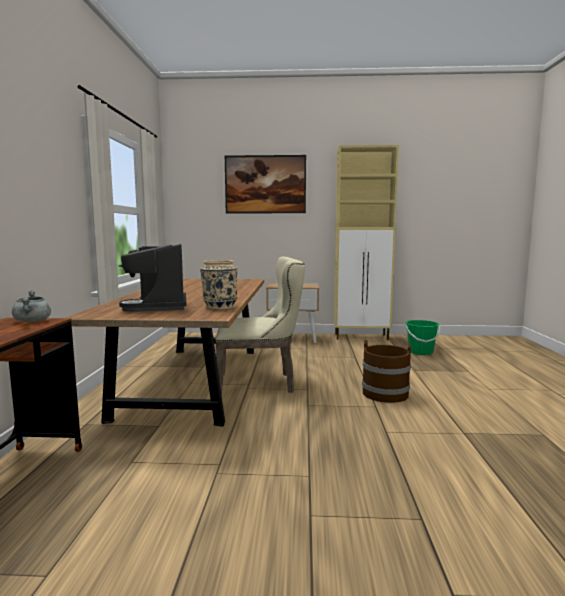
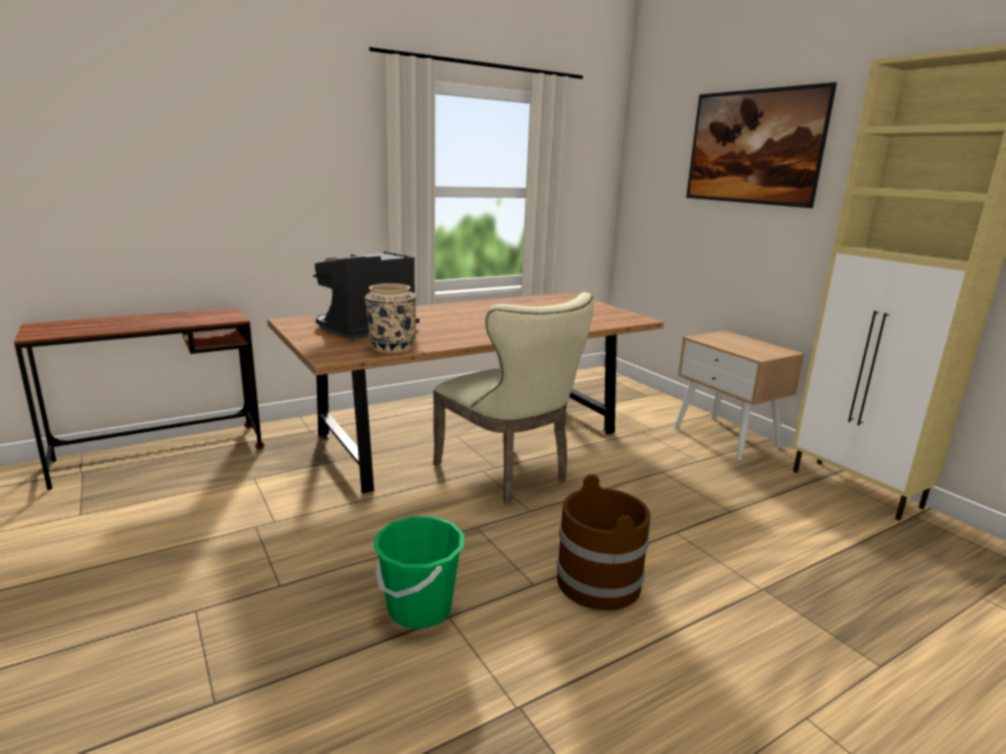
camera: 55 degrees right, 10 degrees up
grey cooking pot [12,290,51,322] -> none
green bucket [405,320,440,355] -> green bucket moved to [373,516,464,629]

